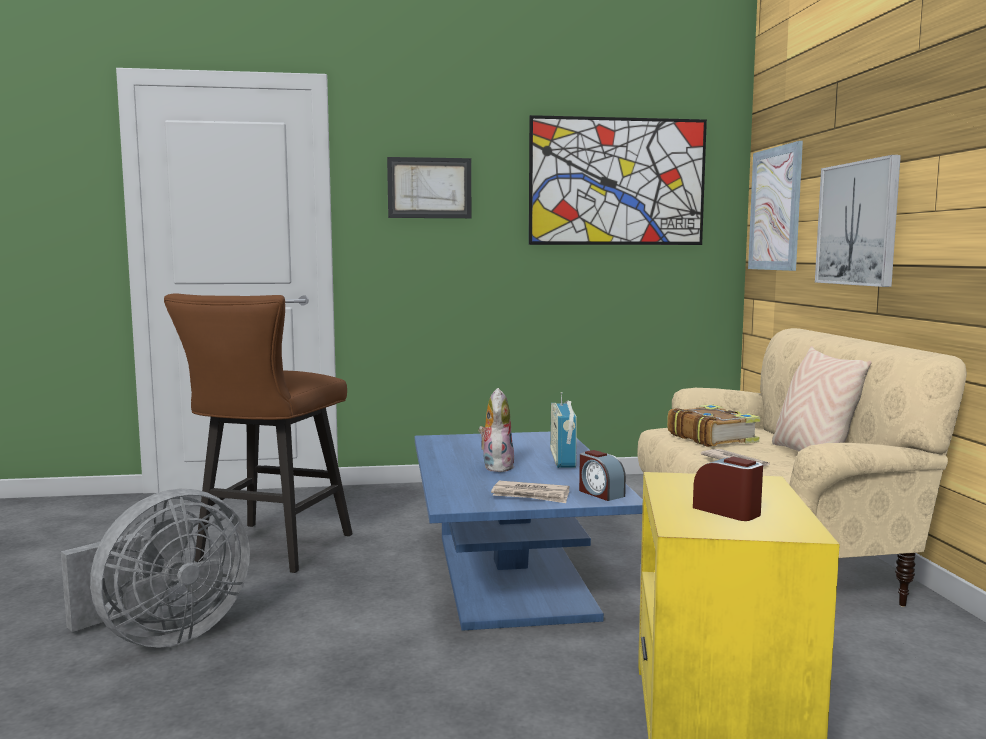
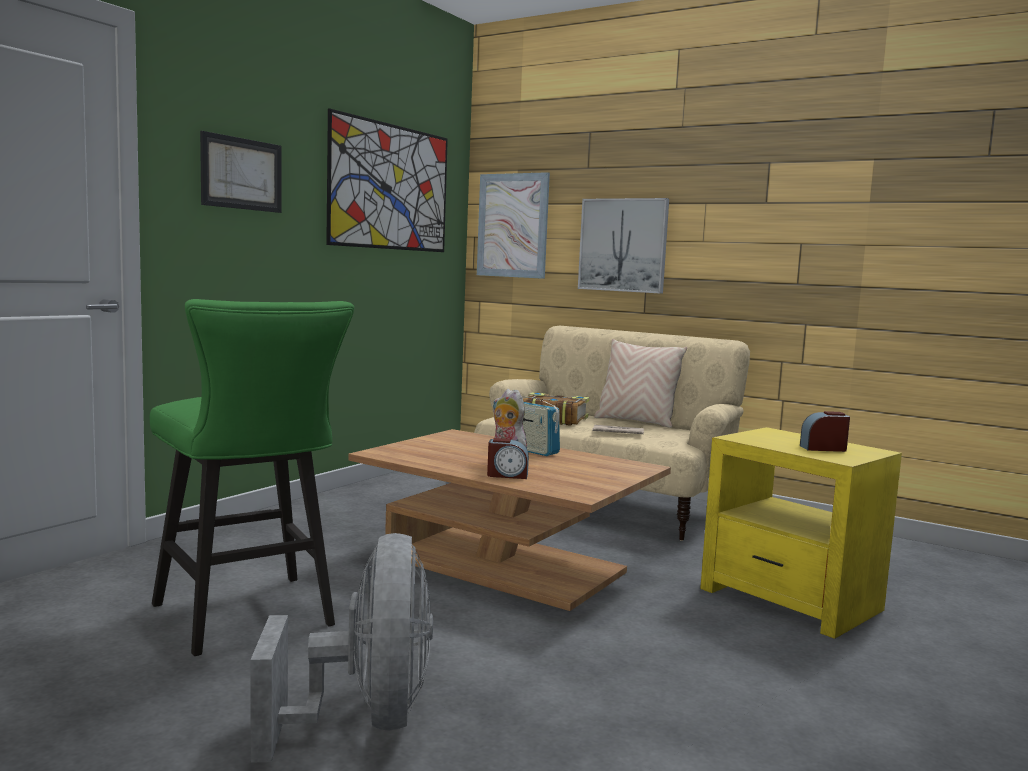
camera: 50 degrees left, 0 degrees up
brown stool [164,293,353,573] -> green stool [150,299,354,656]
blue coffee table [415,432,643,631] -> brown coffee table [348,429,671,611]
newspaper [491,481,569,503] -> none
alarm clock [579,450,626,501] -> alarm clock moved to [487,438,529,479]

